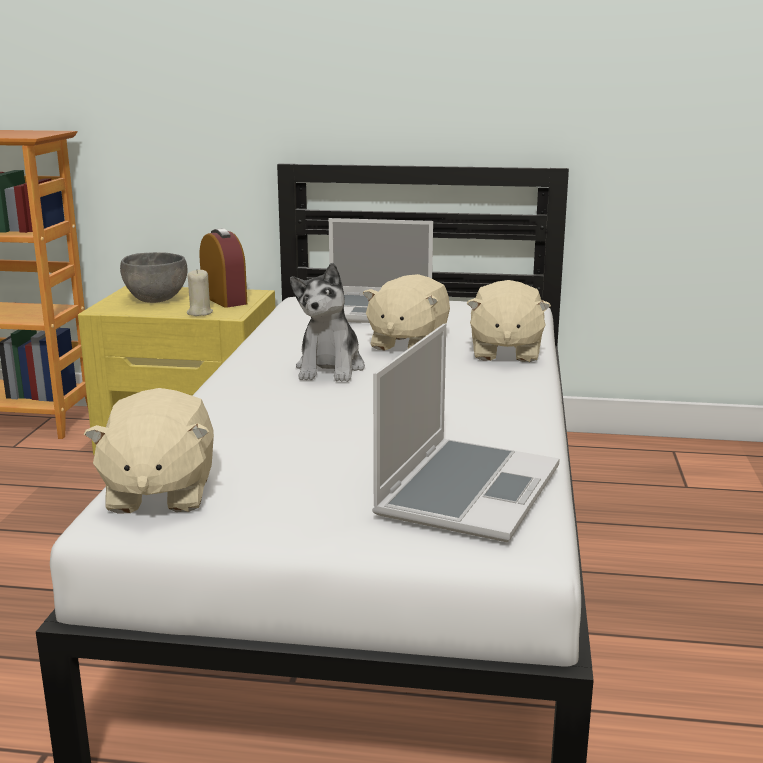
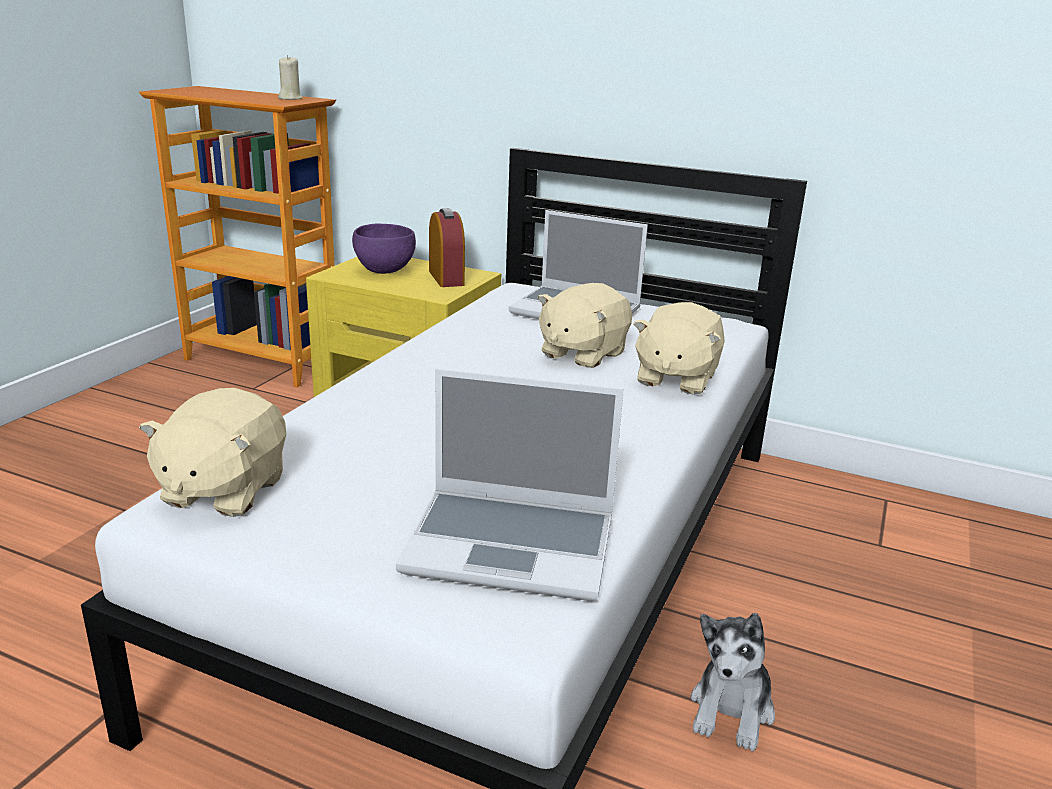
camera: 15 degrees right, 5 degrees up
grey bowl [120,252,188,303] -> purple bowl [352,224,416,274]
beige candle [187,270,213,316] -> beige candle moved to [278,55,303,100]
plush toy [290,263,365,382] -> plush toy moved to [691,613,775,751]
laptop [372,324,560,542] -> laptop turned 60 degrees clockwise [396,369,624,601]

